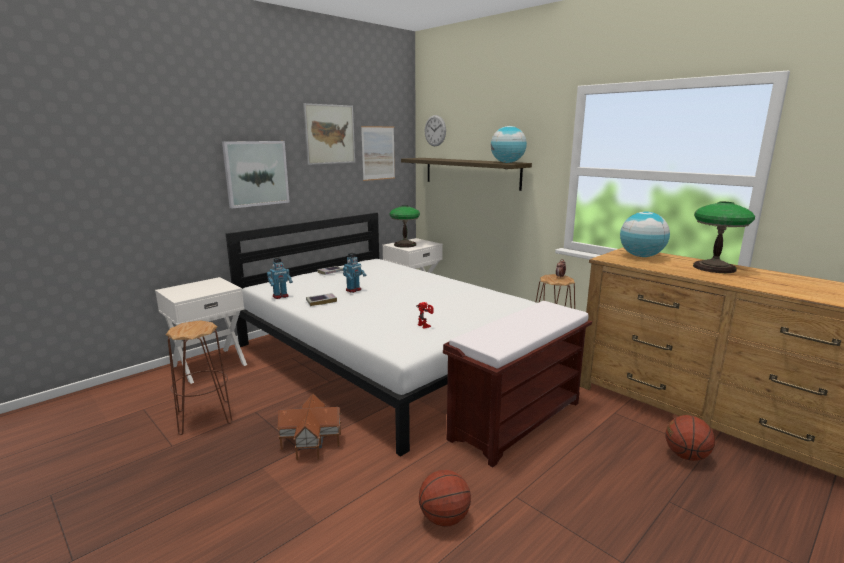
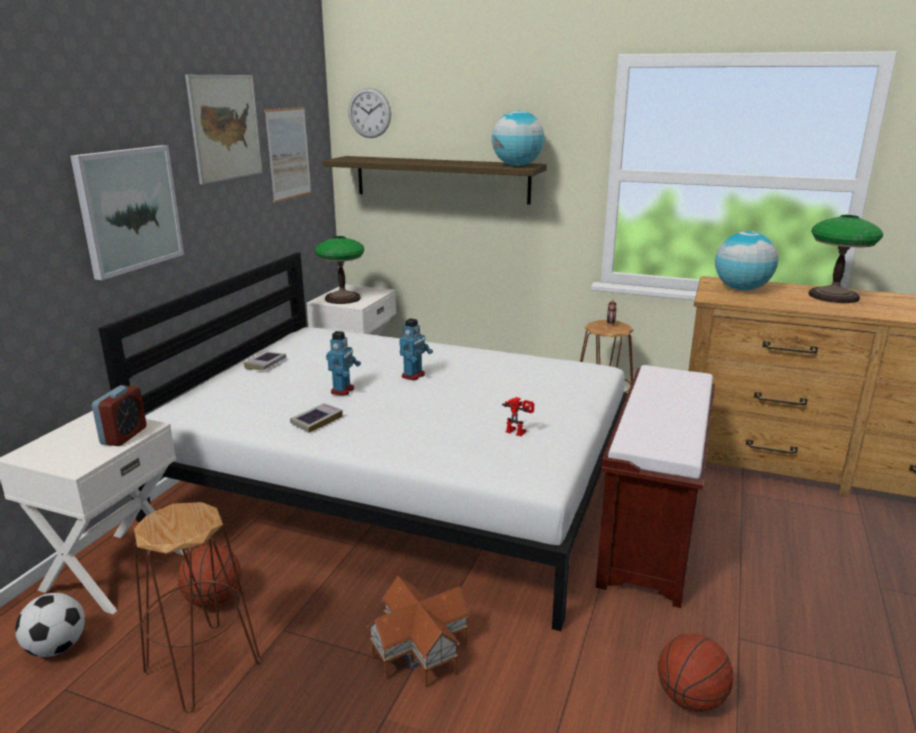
camera: 25 degrees left, 5 degrees up
toy robot [267,258,293,299] -> toy robot moved to [399,318,433,381]
basketball [666,415,715,461] -> basketball moved to [178,545,241,607]
none -> football [15,593,85,657]
none -> alarm clock [92,385,146,446]

